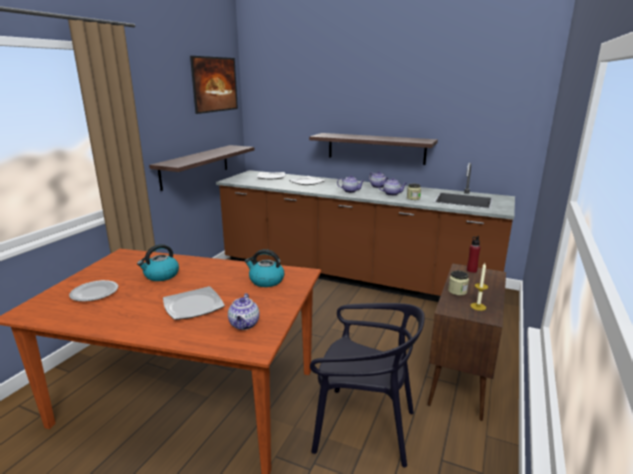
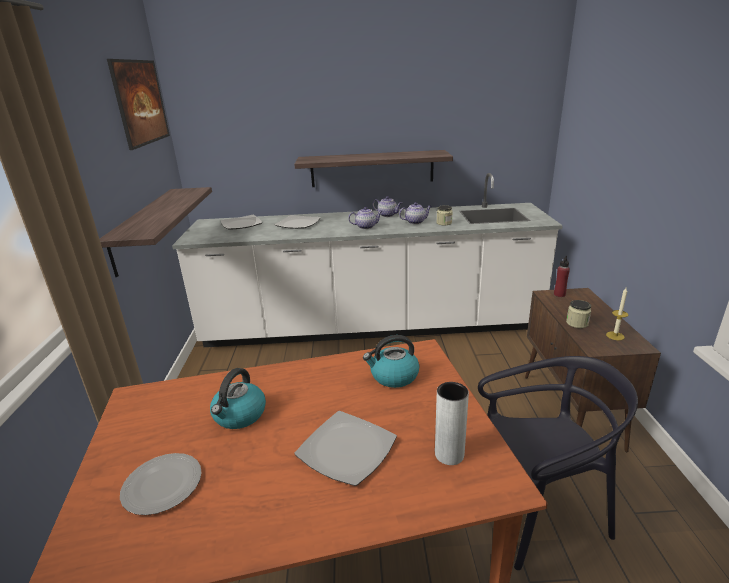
camera: 25 degrees left, 5 degrees up
brown counter [216,163,515,302] -> white counter [172,173,563,347]
teapot [228,293,260,330] -> grey vase [435,382,469,465]

